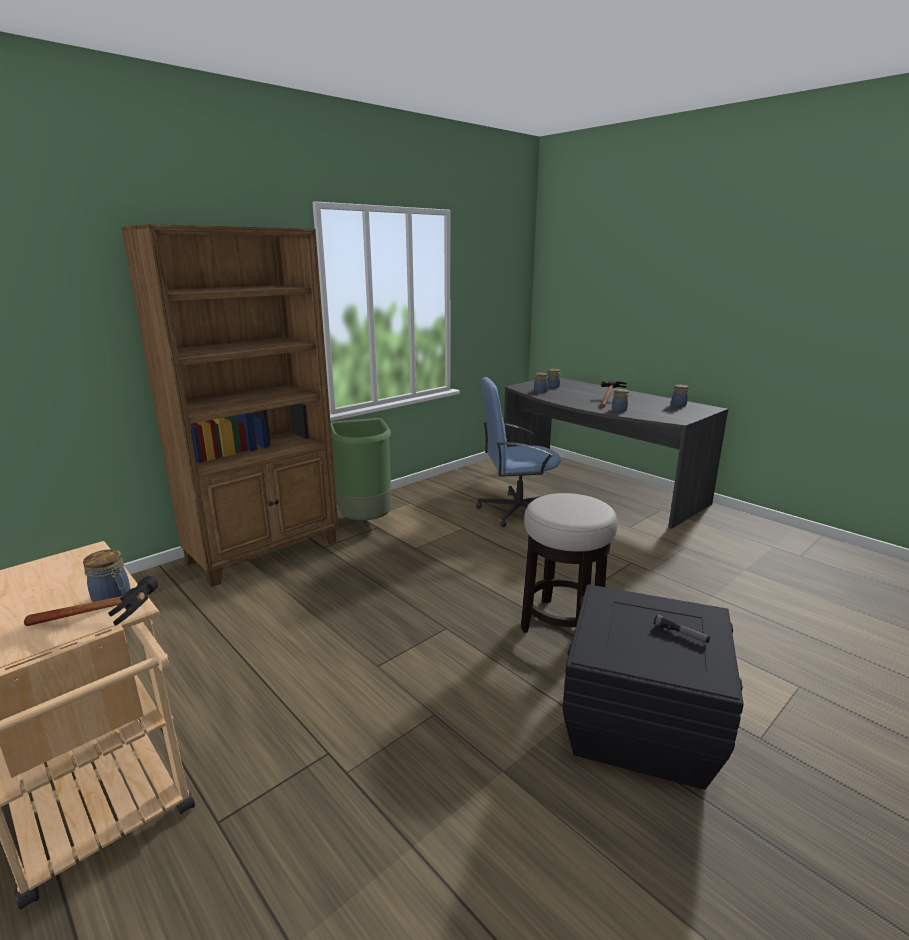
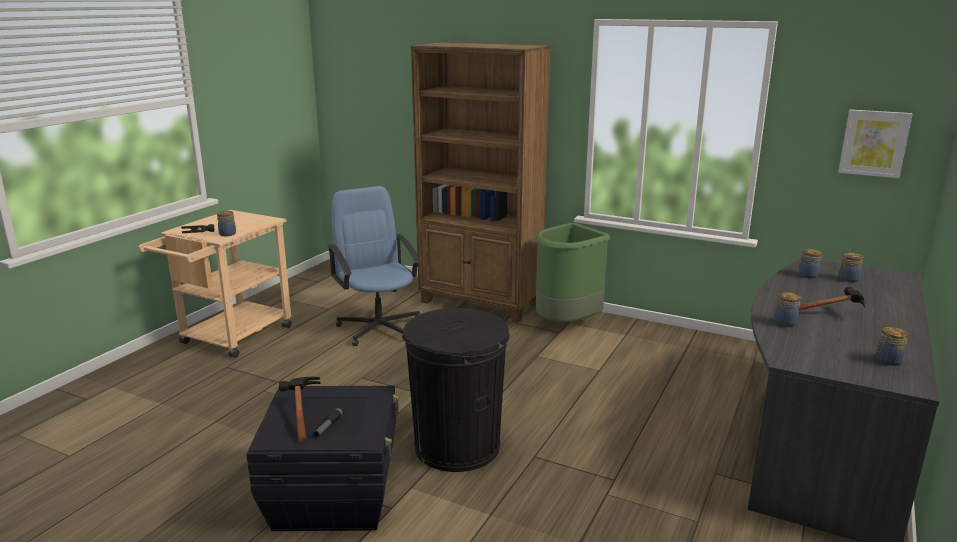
camera: 70 degrees right, 0 degrees up
blue office chair [476,377,561,527] -> blue office chair moved to [327,186,421,346]
stool [521,493,618,633] -> black trash can [402,308,510,472]
none -> hammer [279,377,321,442]
none -> picture [838,109,913,178]

